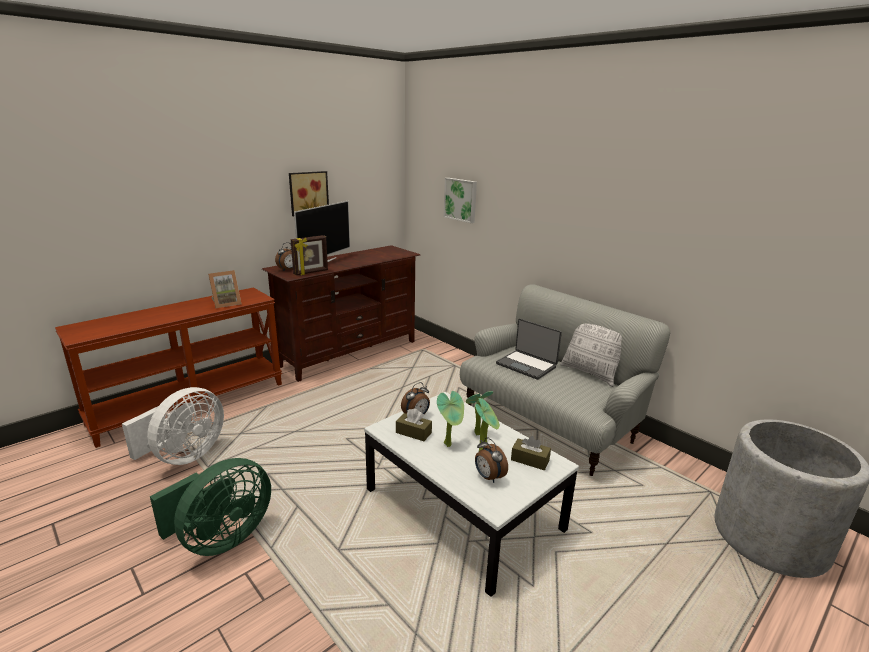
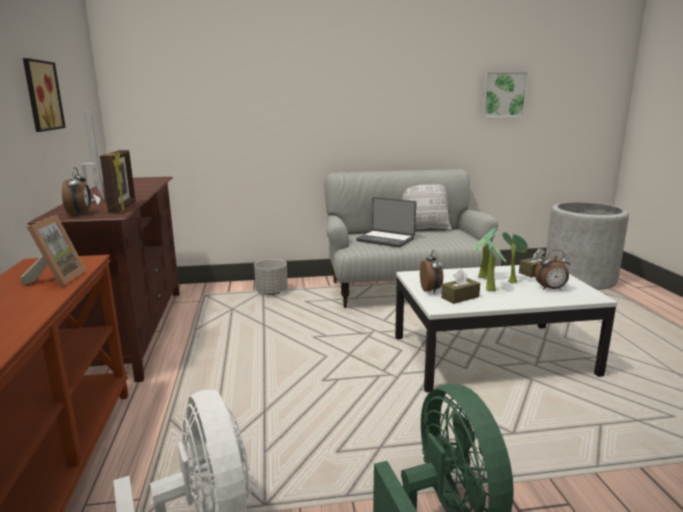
camera: 55 degrees left, 5 degrees down
picture [444,178,477,223] -> picture moved to [482,72,529,118]
laptop [496,319,562,380] -> laptop turned 45 degrees clockwise [356,197,416,248]
none -> grey planter [254,259,288,295]

